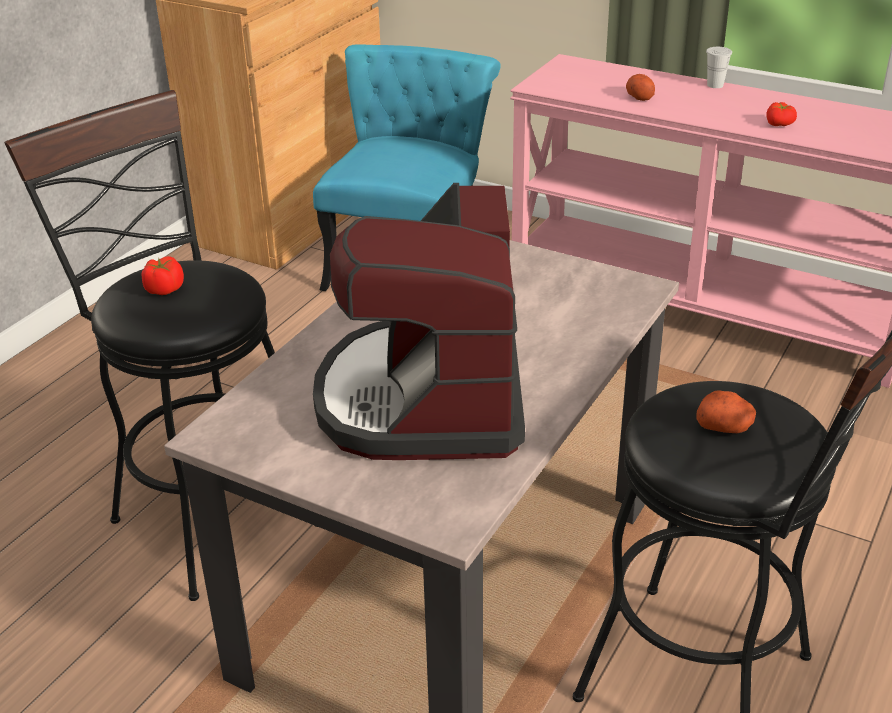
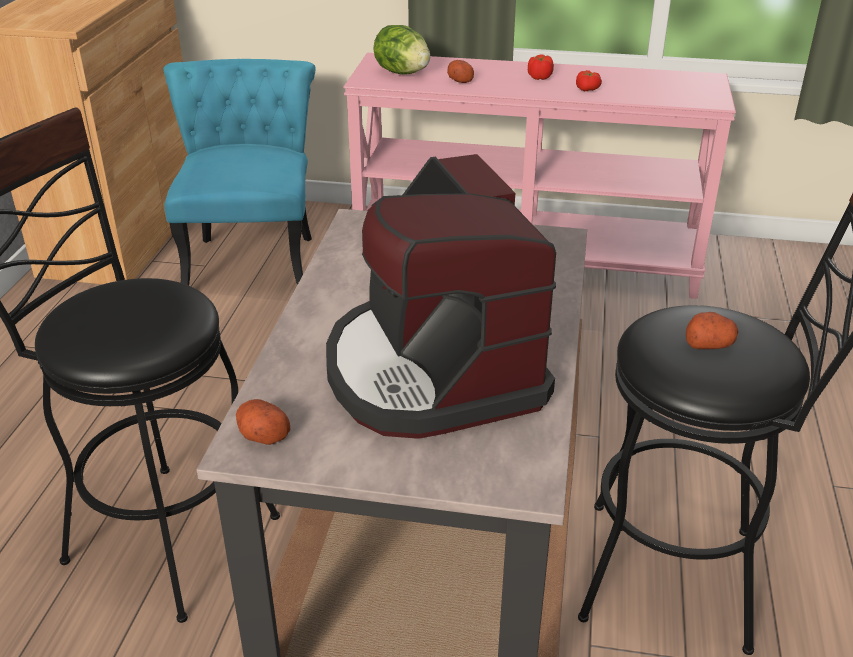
camera: 20 degrees left, 0 degrees up
tomato [142,256,184,295] -> tomato moved to [528,54,554,80]
white cup [706,47,732,88] -> none
none -> potato [236,399,290,445]
none -> lettuce [374,25,430,74]

